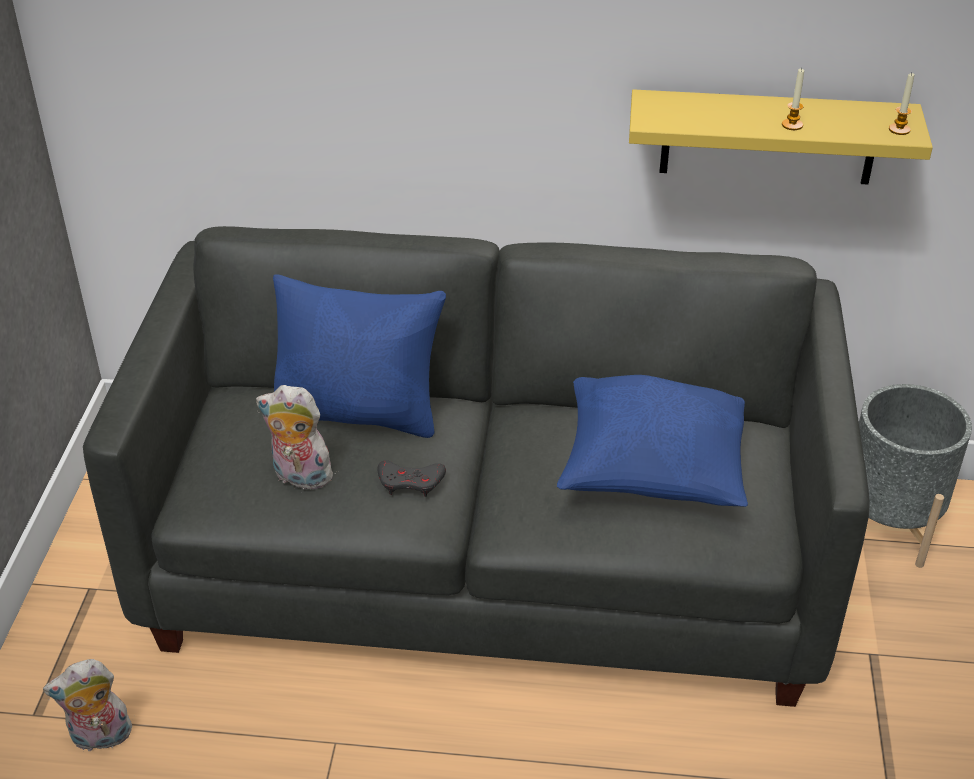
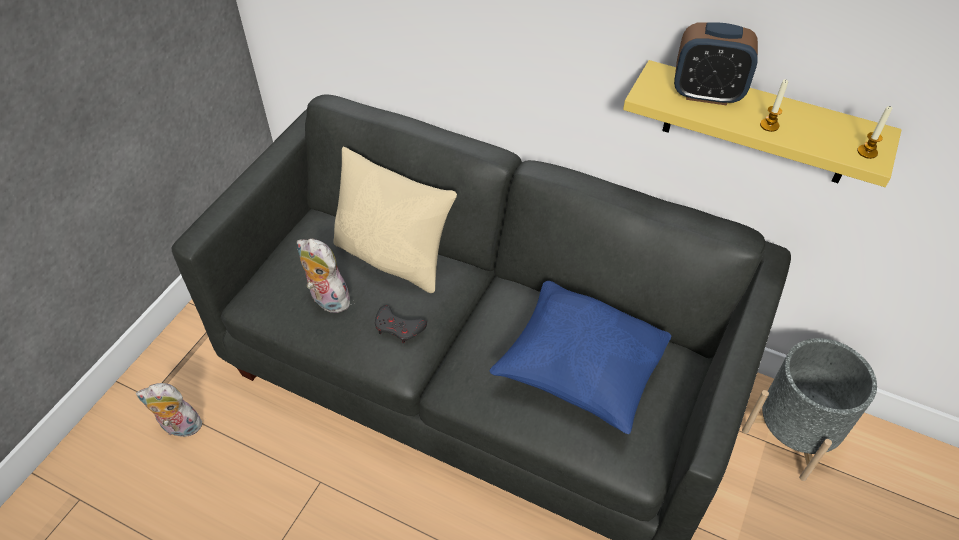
camera: 20 degrees right, 10 degrees up
blue pillow [273,274,446,438] -> beige pillow [333,147,457,293]
none -> alarm clock [674,22,758,105]

